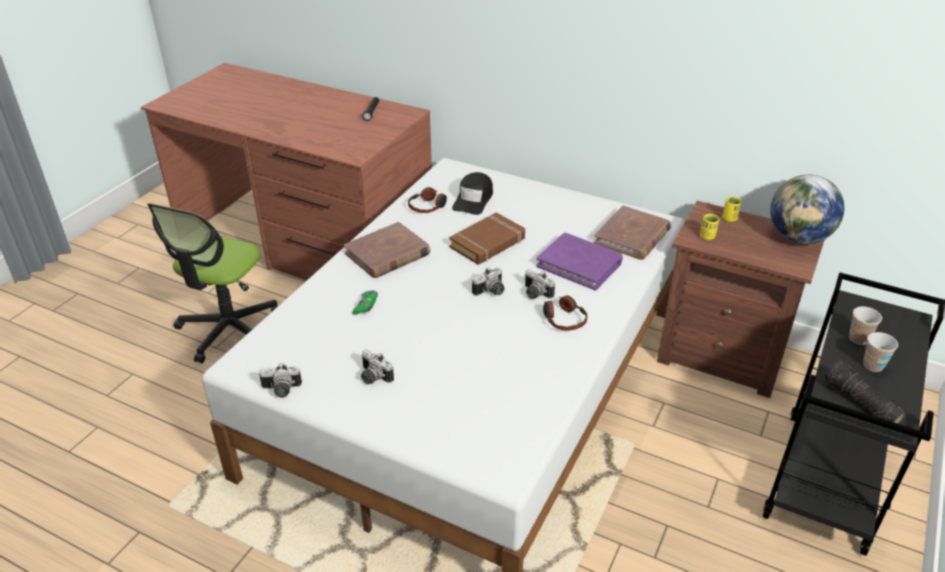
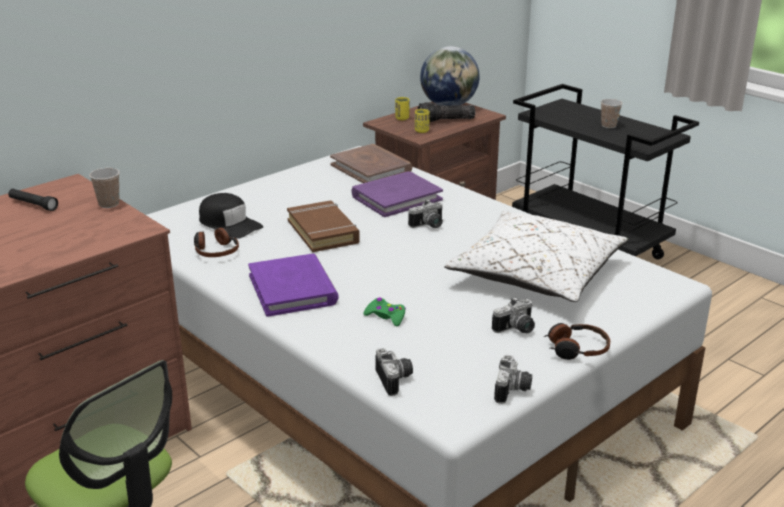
camera: 70 degrees left, 10 degrees down
brown book [344,222,430,278] -> purple book [248,254,339,317]
camera [472,267,505,296] -> camera moved to [375,348,413,396]
headphones [543,295,587,331] -> headphones moved to [544,323,610,360]
flashlight [824,360,905,424] -> flashlight moved to [418,102,475,122]
cup [849,306,882,345] -> cup moved to [89,168,120,208]
none -> white pillow [444,211,628,302]

